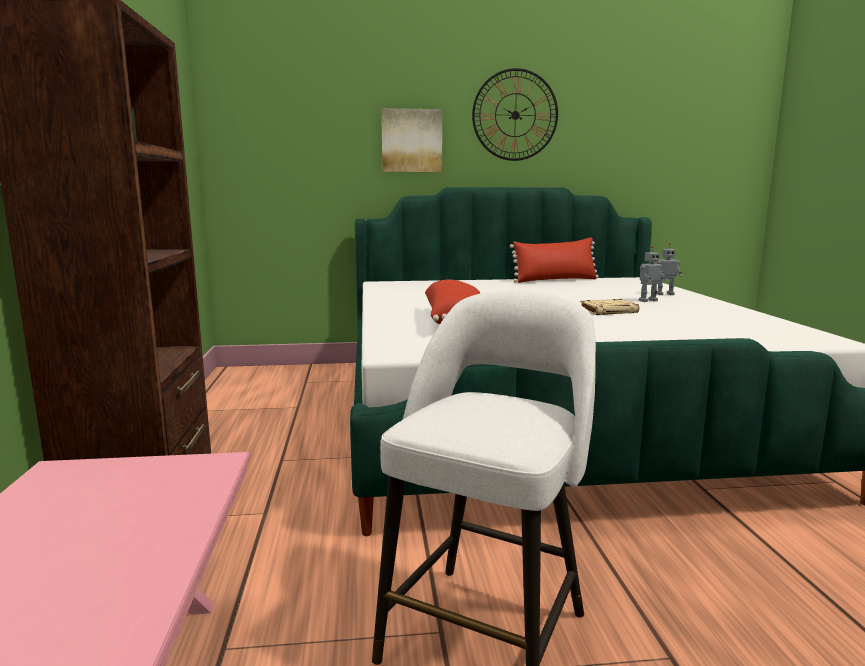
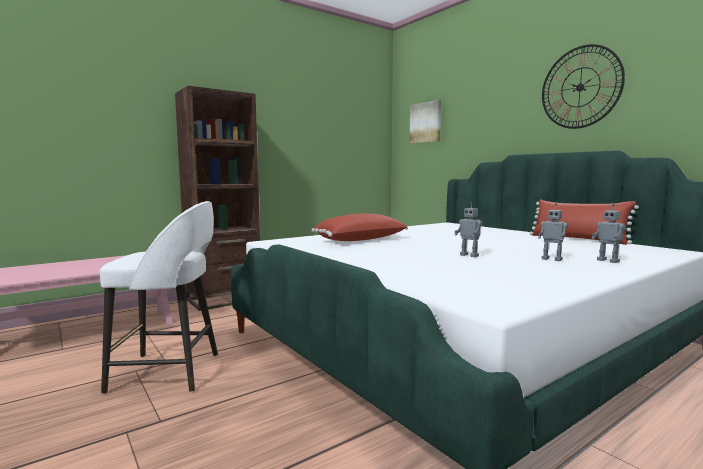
camera: 60 degrees right, 5 degrees down
picture [381,108,442,172] -> picture moved to [409,100,441,144]
beige book [580,299,639,315] -> toy robot [454,202,482,257]

